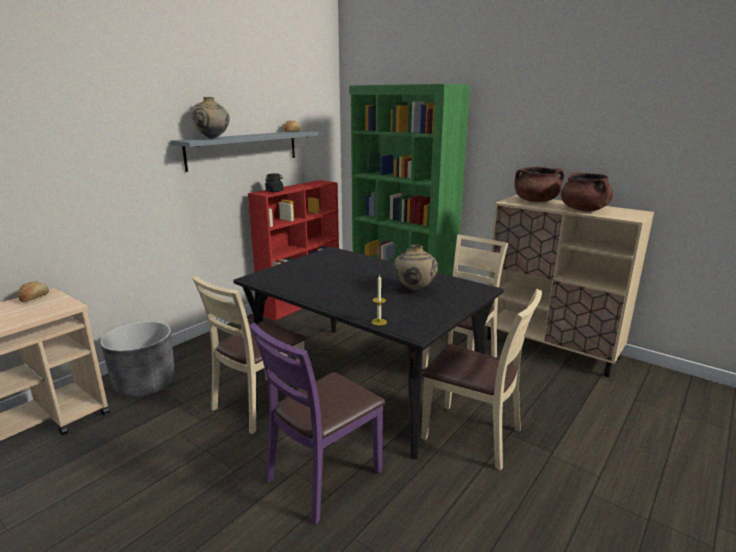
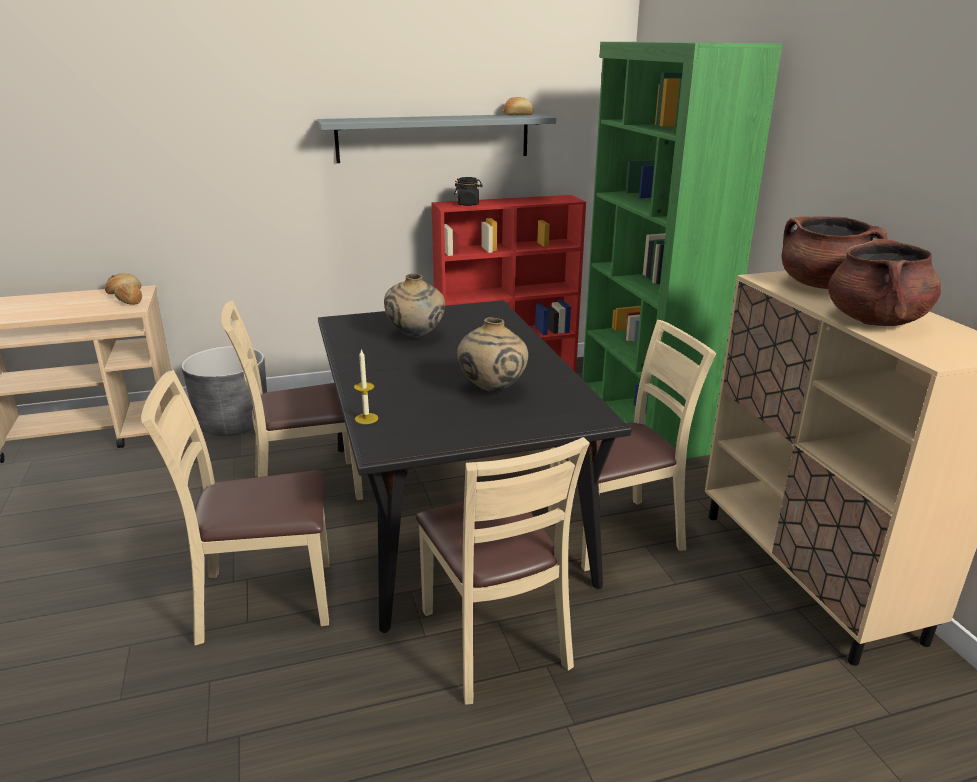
camera: 35 degrees right, 5 degrees up
beige vase [190,97,229,139] -> beige vase moved to [384,273,445,338]
purple chair [249,322,385,525] -> beige chair [141,370,330,646]
none -> bread [114,283,142,305]

